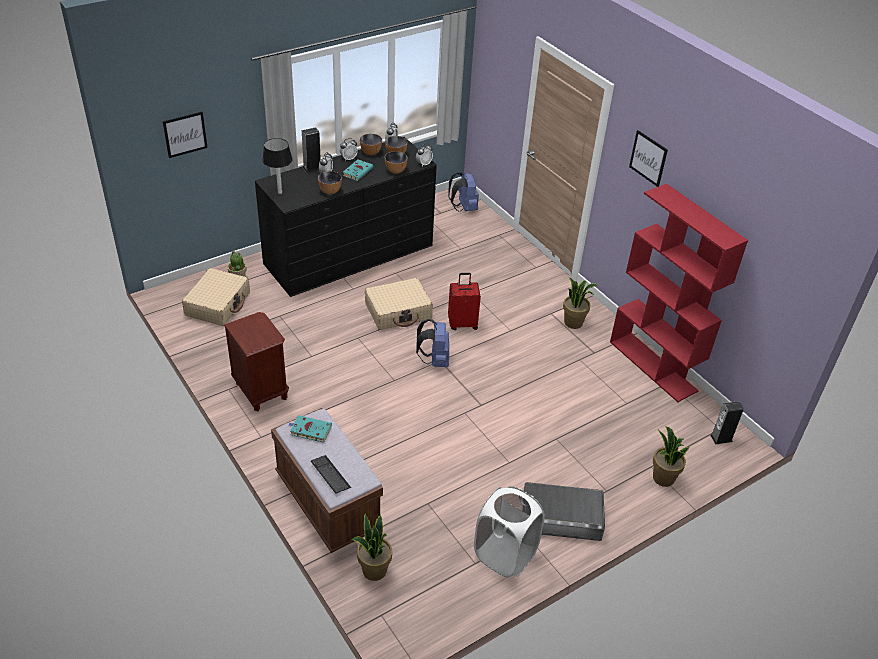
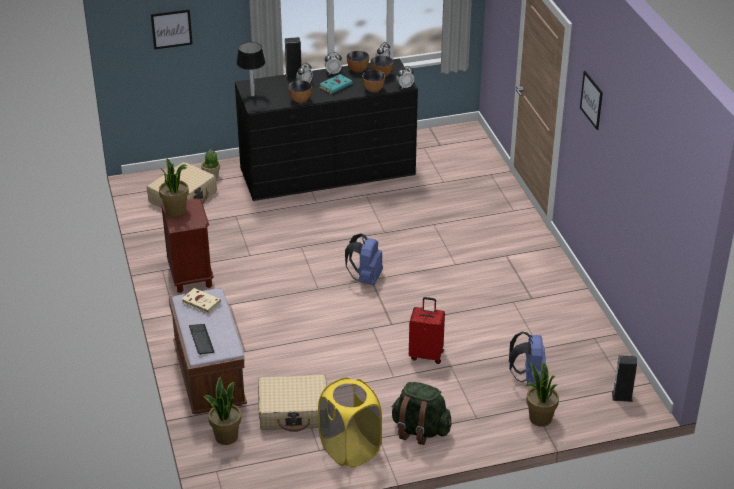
camera: 20 degrees right, 5 degrees down
turquoise book [289,415,332,443] -> beige book [182,288,221,314]
beige suitcase [365,278,433,330] -> beige suitcase moved to [258,375,327,432]
blue backpack [448,172,479,212] -> blue backpack moved to [509,332,546,384]
red suitcase [448,273,481,330] -> red suitcase moved to [409,297,445,364]
white laundry basket [474,486,545,578] -> yellow laundry basket [318,377,382,468]
grey storage box [524,482,605,541] -> green backpack [391,382,451,445]
potted plant [563,277,598,329] -> potted plant moved to [159,157,189,217]
red bookcase [610,184,748,402] -> none

